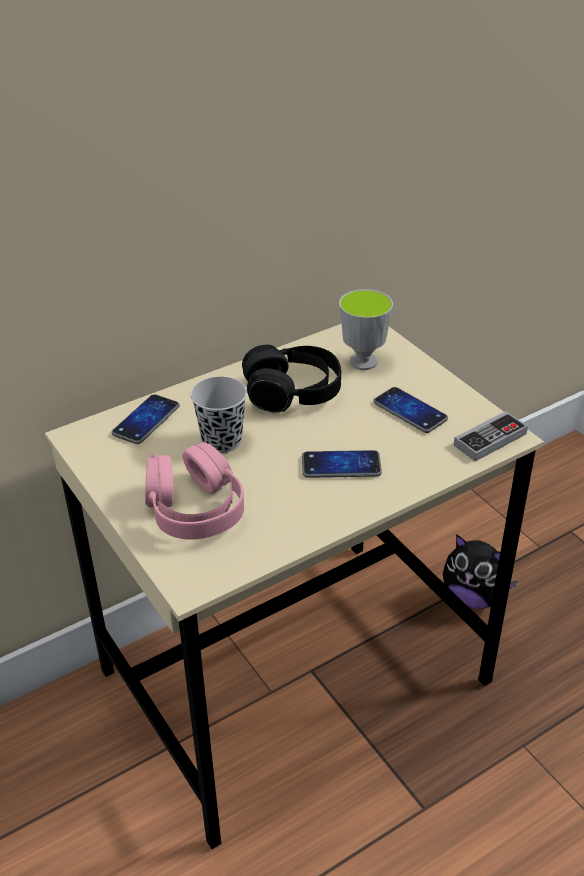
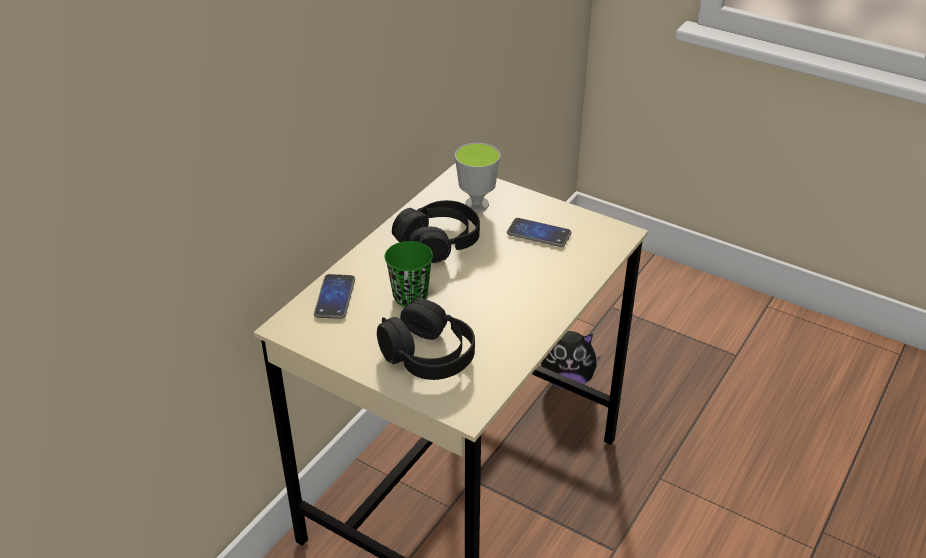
camera: 25 degrees left, 0 degrees up
pink headphones [145,442,244,539] -> black headphones [377,298,475,380]
black cup [191,376,247,453] -> green cup [385,241,433,307]
phone [302,450,382,478] -> none
game controller [453,411,528,461] -> none

